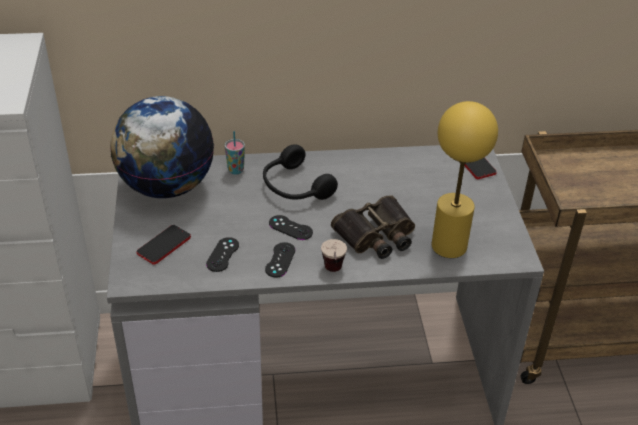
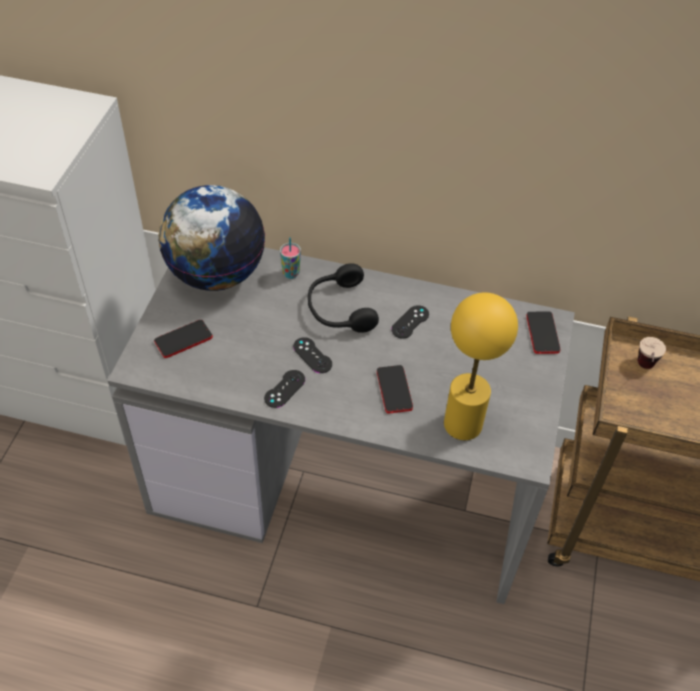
camera: 20 degrees right, 10 degrees up
black game controller [206,237,239,272] -> black game controller moved to [391,305,429,339]
cup [321,239,347,272] -> cup moved to [637,337,666,369]
binoculars [331,195,415,259] -> phone [377,365,413,414]

